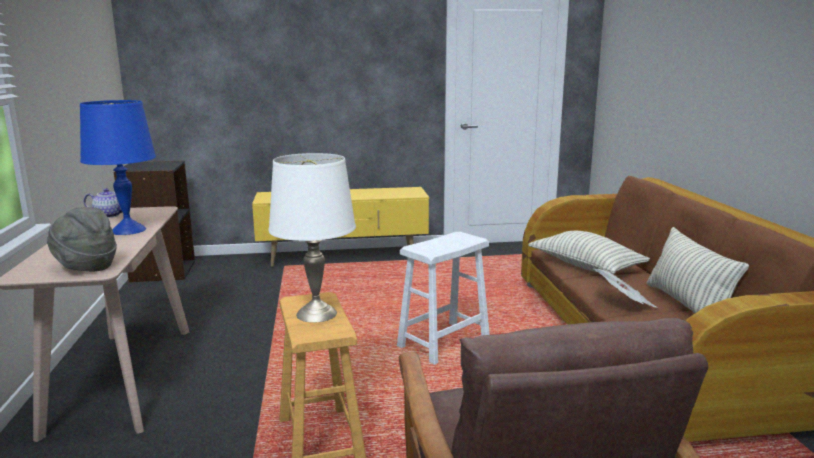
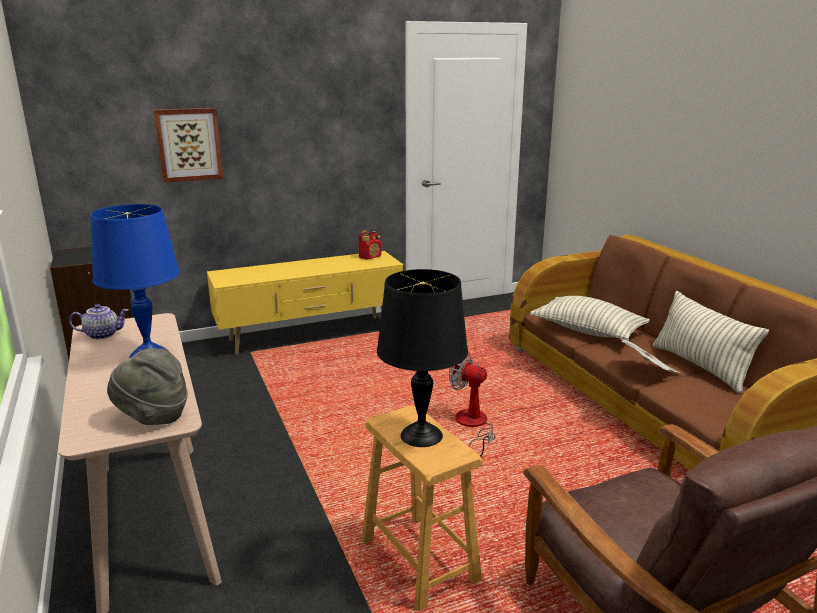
camera: 15 degrees left, 5 degrees up
white table lamp [268,153,356,323] -> black table lamp [377,269,468,447]
white stool [397,232,490,364] -> fan [449,353,495,456]
none -> picture [154,108,223,183]
none -> radio [359,230,382,260]

